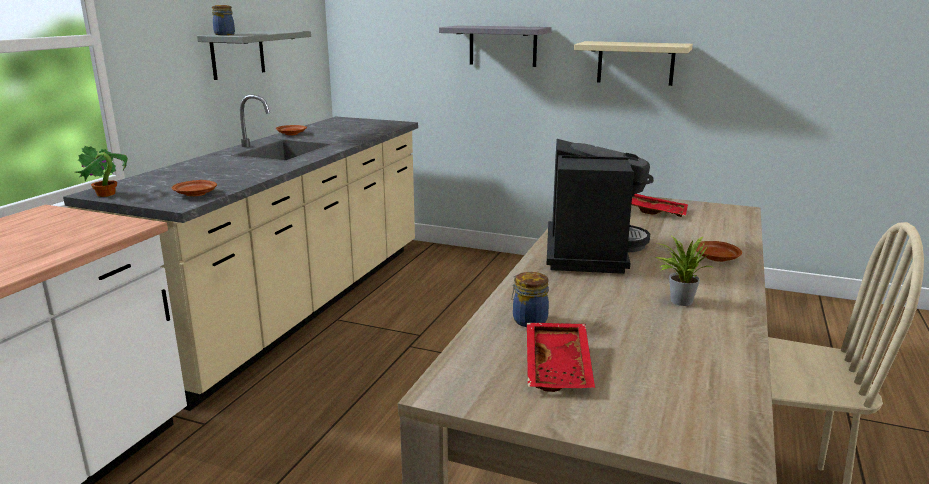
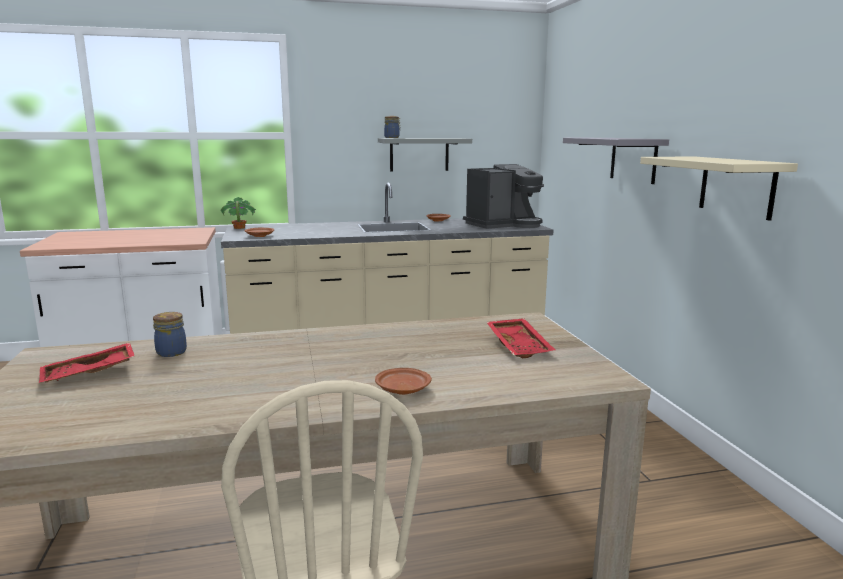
camera: 55 degrees right, 5 degrees down
coffee machine [546,139,654,274] -> coffee machine moved to [463,164,544,229]
potted plant [656,235,713,306] -> none

